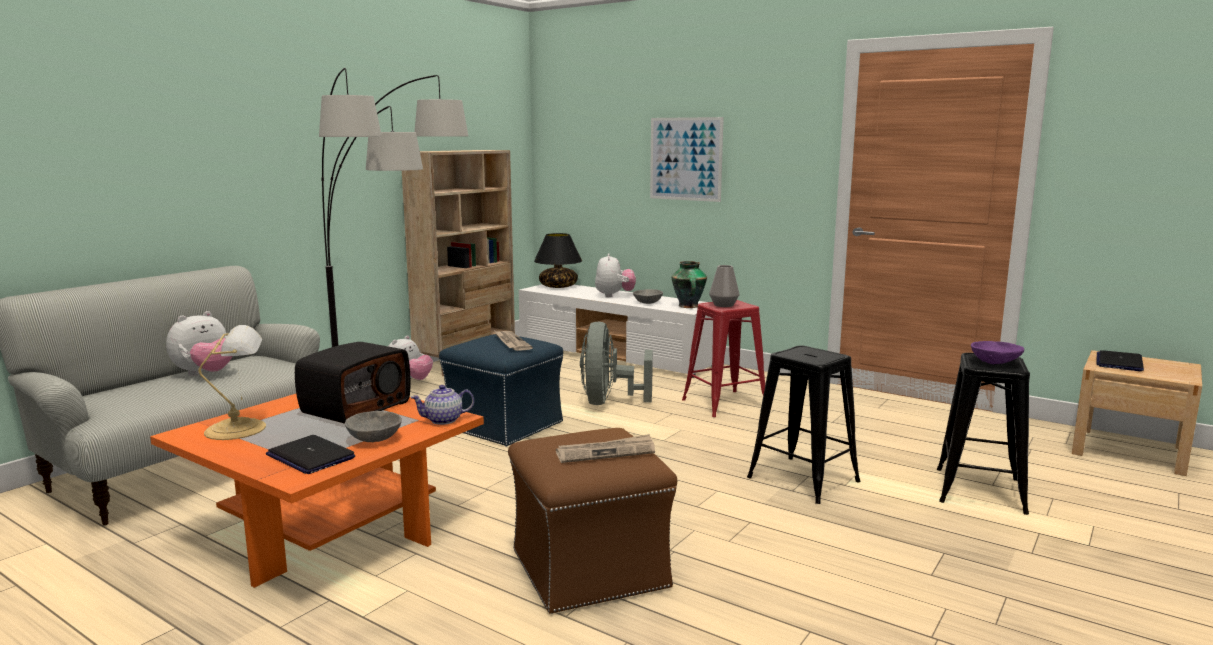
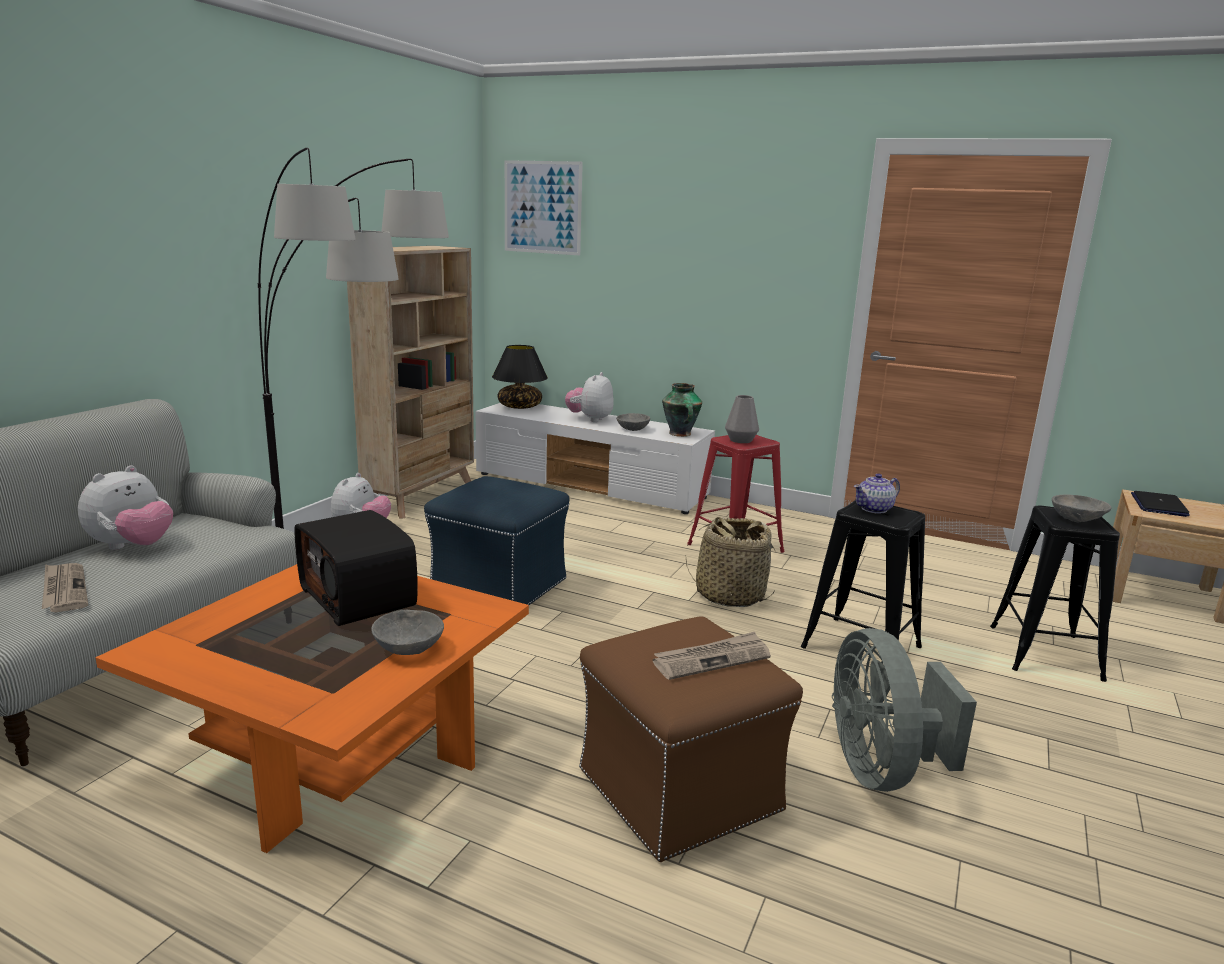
camera: 10 degrees left, 5 degrees up
table lamp [198,325,266,440] -> none
laptop [266,435,355,474] -> none
radio [295,342,410,424] -> radio turned 120 degrees clockwise [294,510,418,626]
teapot [410,385,474,425] -> teapot moved to [854,474,900,514]
newspaper [495,331,533,351] -> newspaper moved to [42,563,88,612]
grey fan [580,321,653,405] -> grey fan moved to [832,628,977,792]
plush toy [595,253,636,297] -> plush toy turned 150 degrees counterclockwise [565,372,614,422]
picture [650,117,724,202] -> picture moved to [505,160,583,256]
purple bowl [971,341,1024,364] -> grey bowl [1052,494,1112,522]
none -> basket [686,517,776,607]

